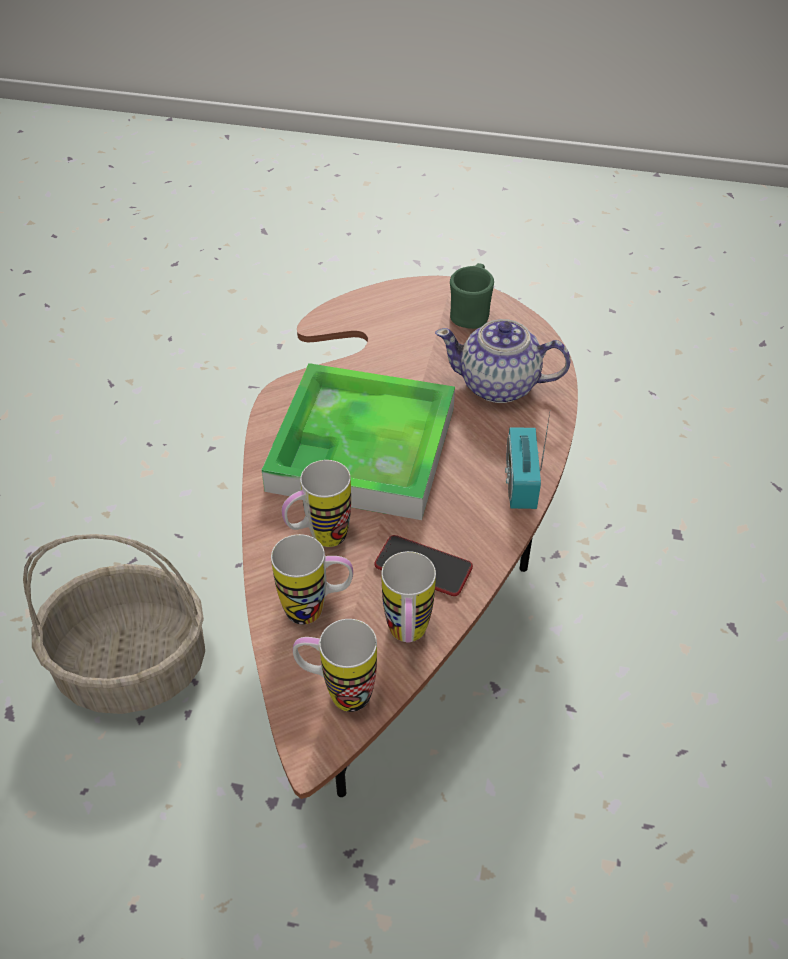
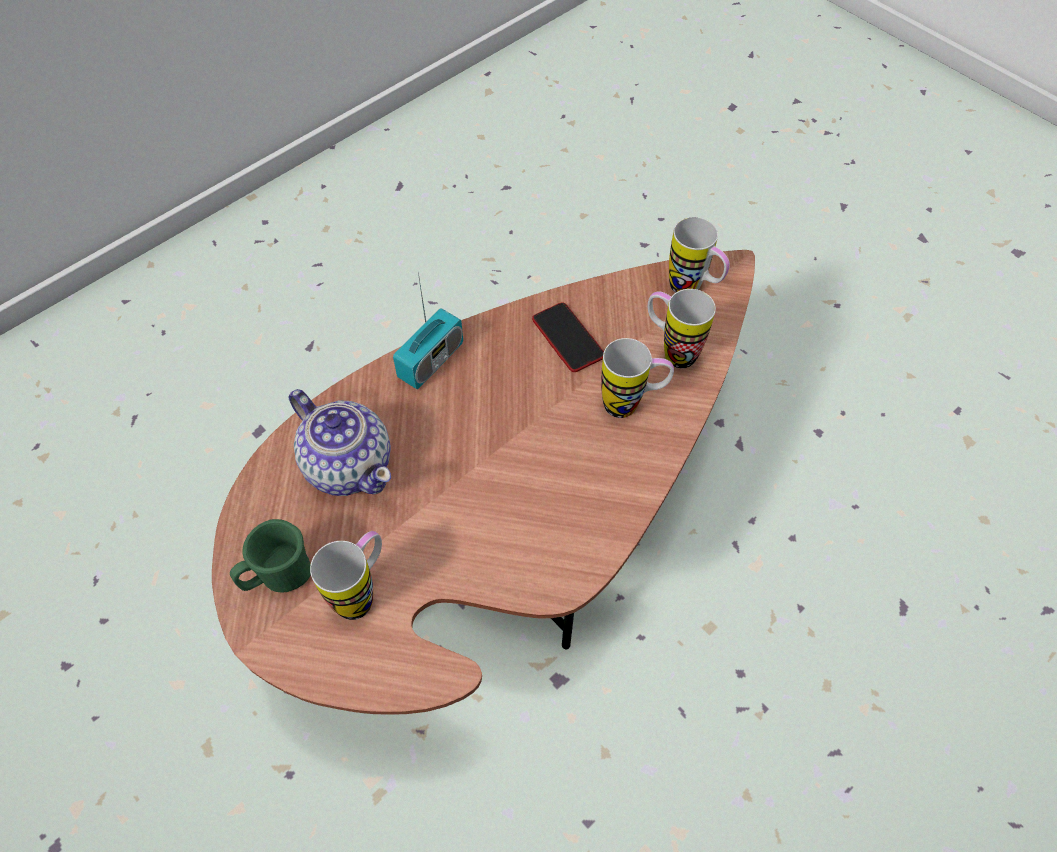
camera: 145 degrees left, 10 degrees up
basket [23,534,205,714] -> none
tray [262,363,455,520] -> none
mug [381,551,436,643] -> mug moved to [310,531,382,620]

